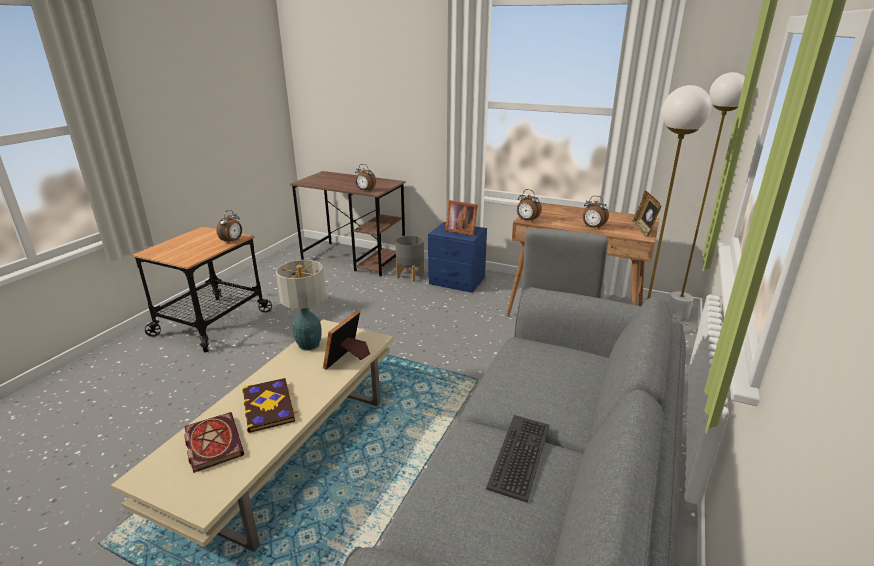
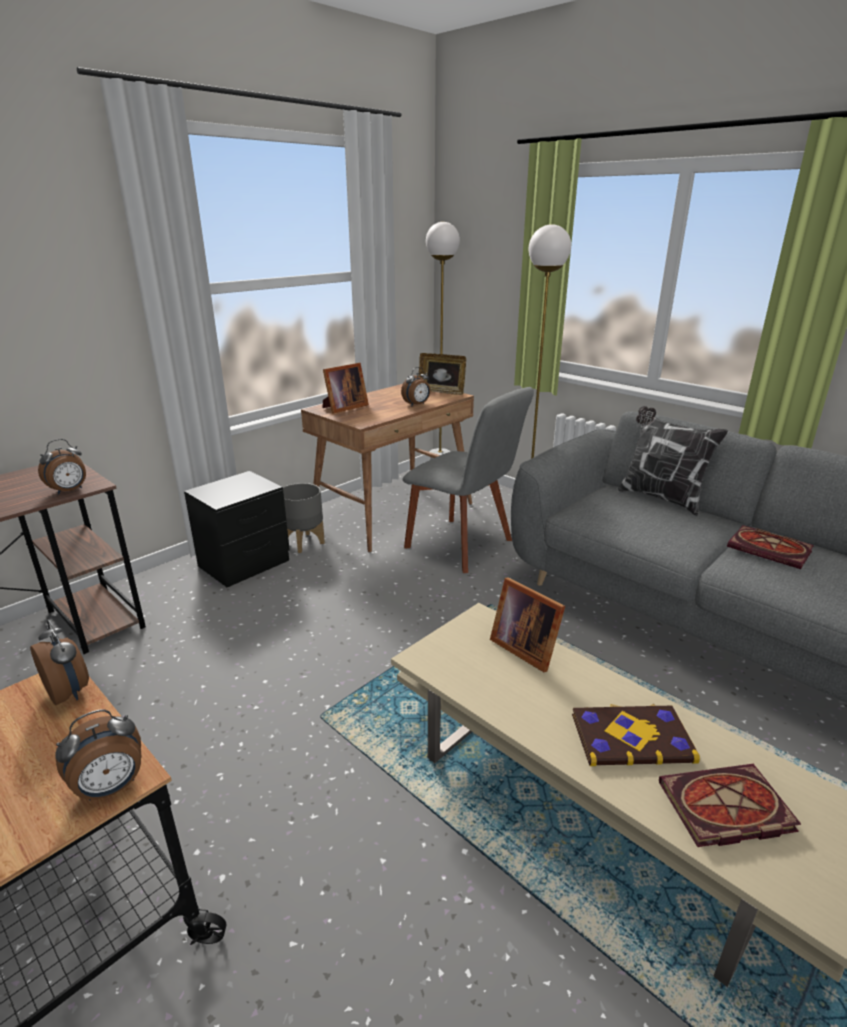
camera: 70 degrees left, 0 degrees up
table lamp [276,260,326,351] -> none
grey planter [395,235,424,282] -> grey planter moved to [283,483,325,553]
blue nightstand [428,222,487,293] -> black nightstand [184,471,290,587]
picture frame [445,200,478,236] -> picture frame moved to [323,363,369,414]
keyboard [486,415,549,503] -> book [727,525,814,569]
alarm clock [517,189,542,222] -> alarm clock moved to [55,710,141,800]
none -> pillow [618,406,728,516]

